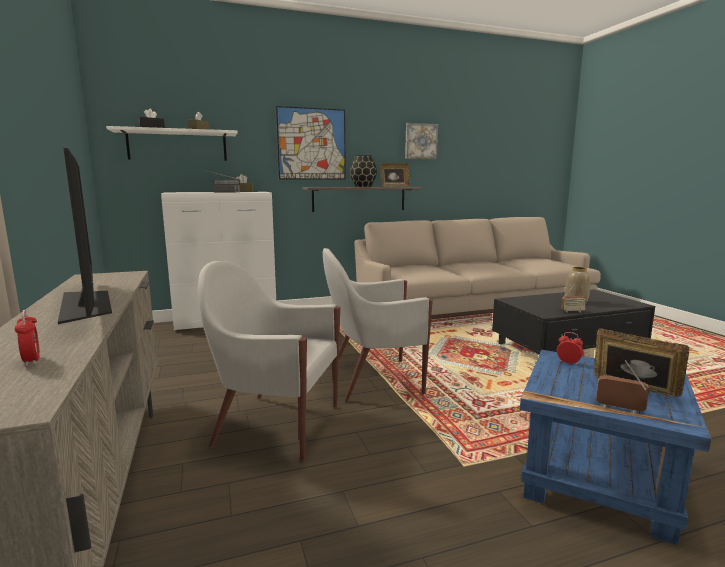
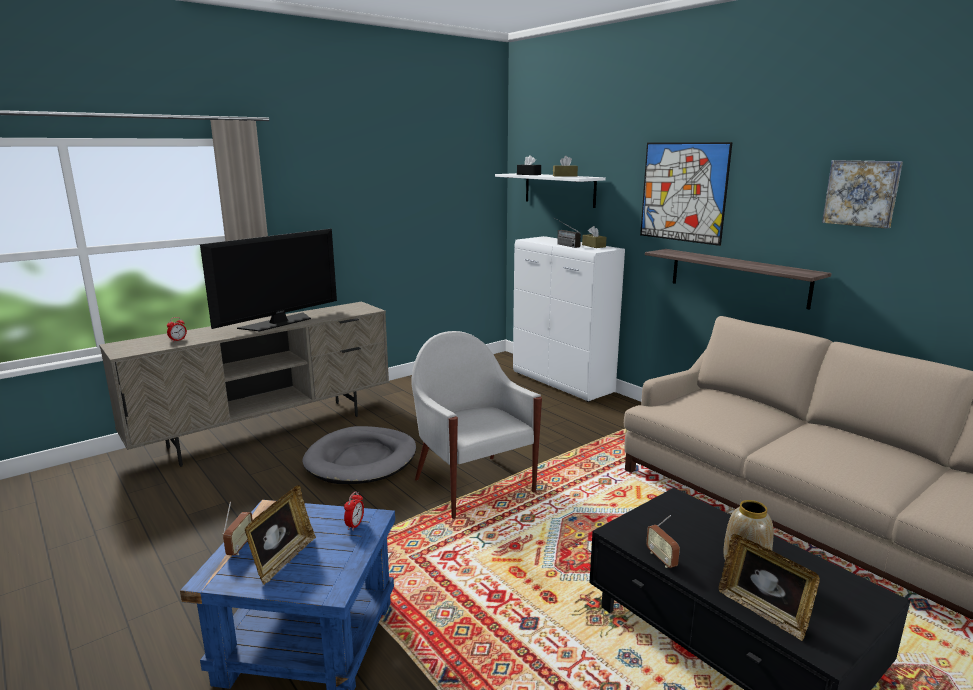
camera: 70 degrees right, 5 degrees up
white armchair [198,261,340,461] -> grey dog bed [302,426,416,484]
black vase [350,155,377,187] -> none
picture frame [381,163,410,187] -> picture frame moved to [719,534,820,641]

